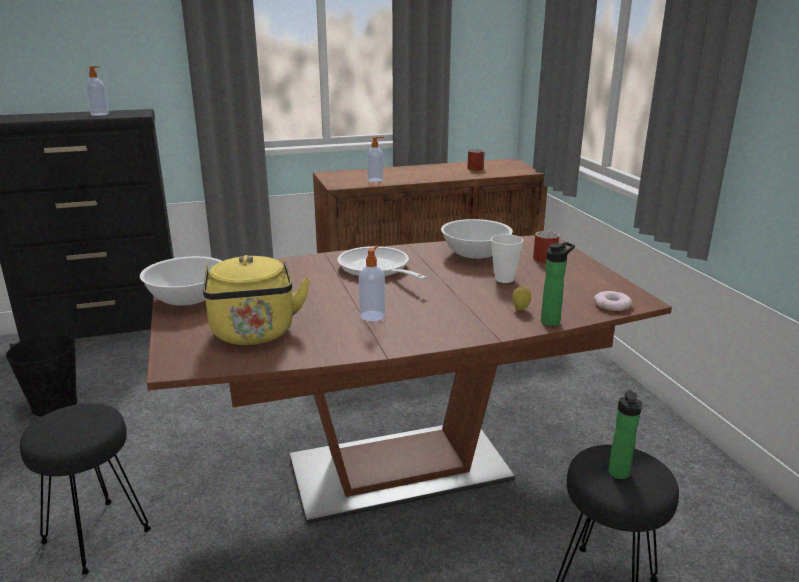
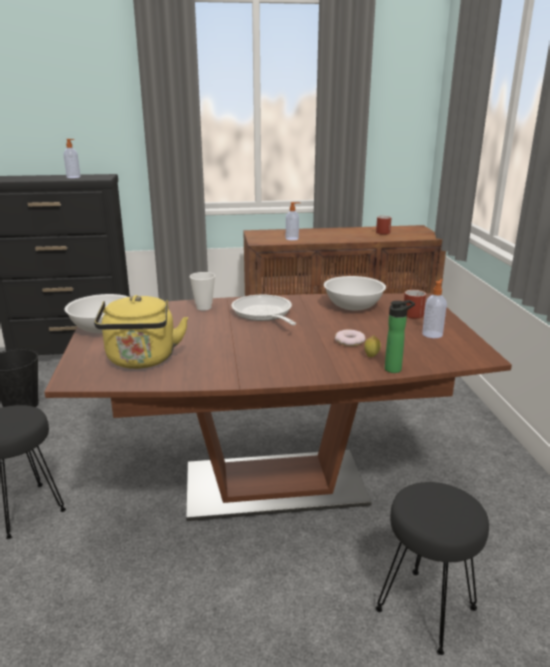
camera: 10 degrees right, 0 degrees up
soap dispenser [359,245,385,321] -> soap dispenser moved to [422,279,447,338]
cup [491,234,523,283] -> cup moved to [190,272,215,311]
donut [594,291,632,311] -> donut moved to [335,330,366,346]
bottle [608,390,642,479] -> none

